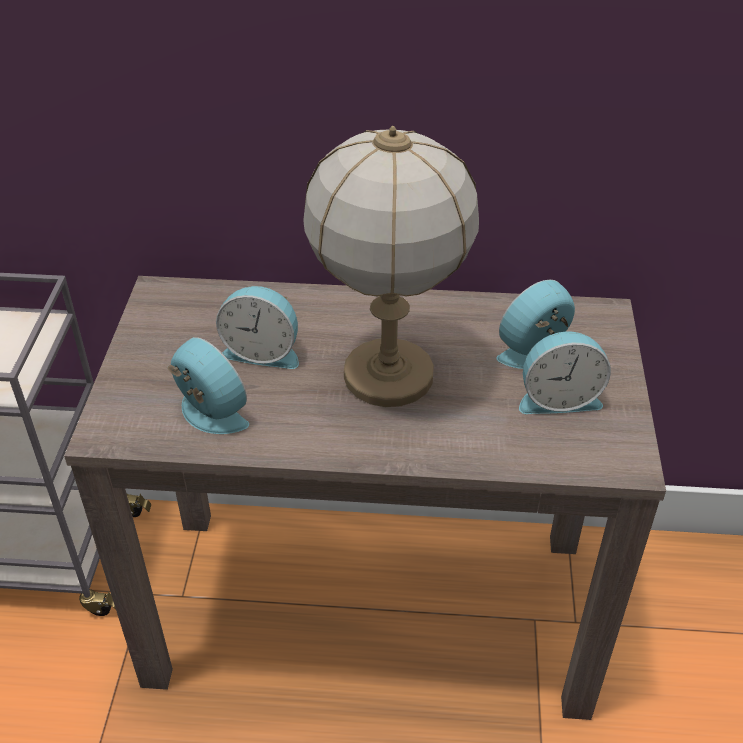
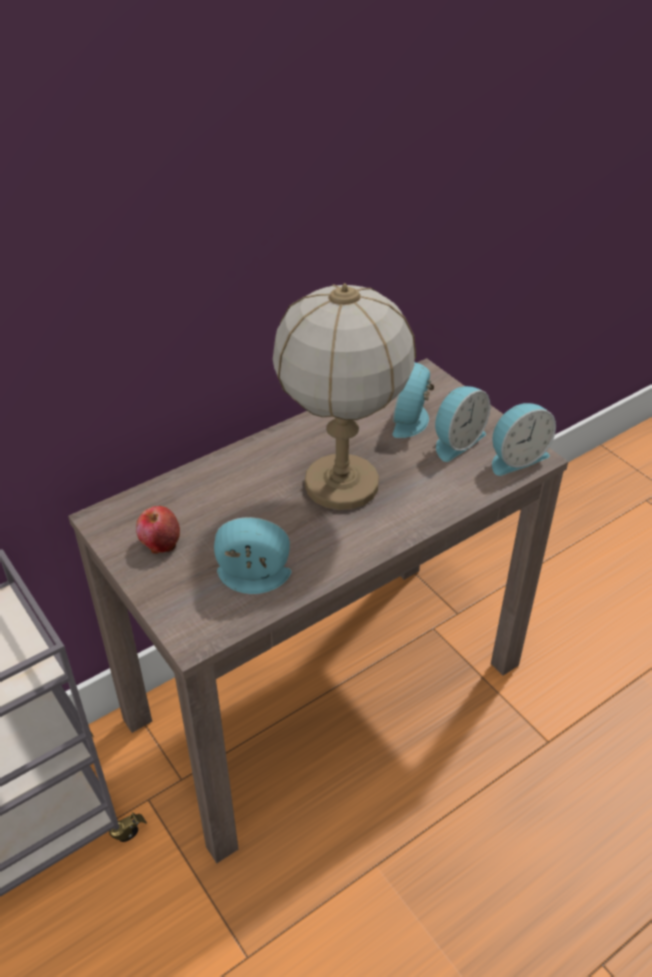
camera: 40 degrees left, 0 degrees up
alarm clock [216,286,299,369] -> alarm clock moved to [492,403,556,476]
none -> apple [136,506,180,554]

